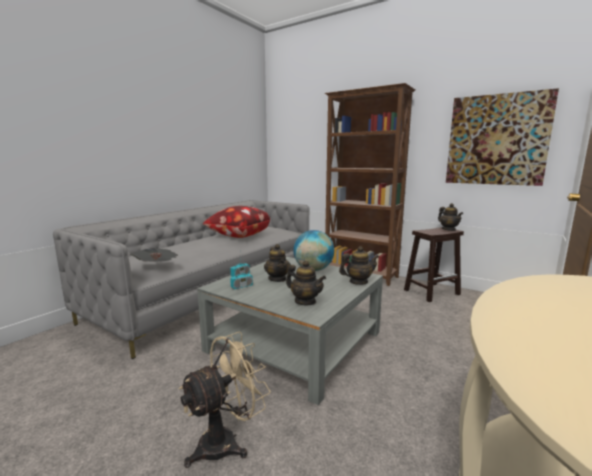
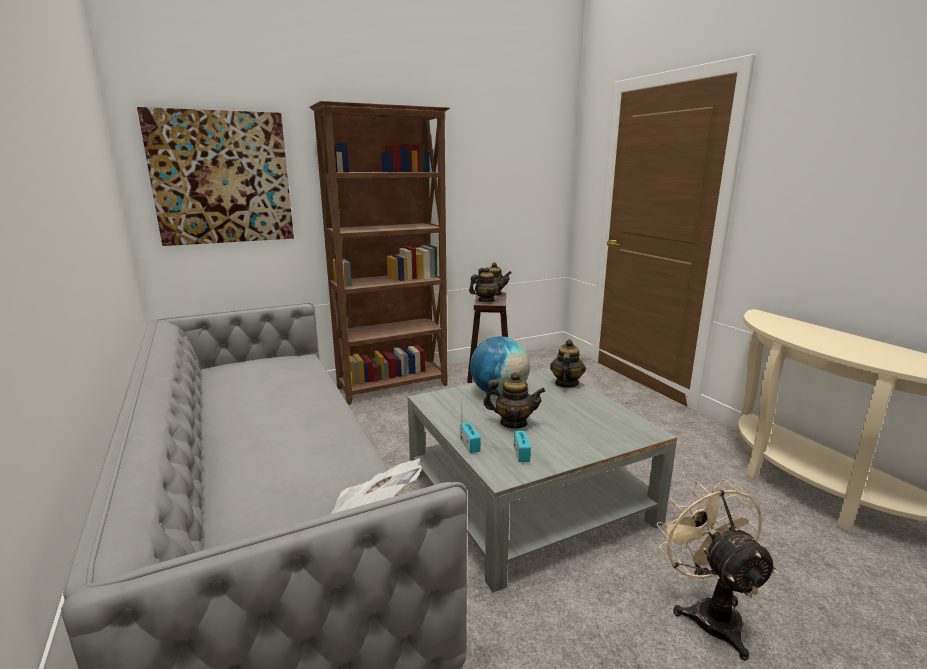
camera: 60 degrees left, 5 degrees up
pillow [203,206,270,238] -> none
teapot [286,260,326,305] -> teapot moved to [469,267,503,302]
picture [446,88,559,186] -> picture moved to [137,107,294,246]

